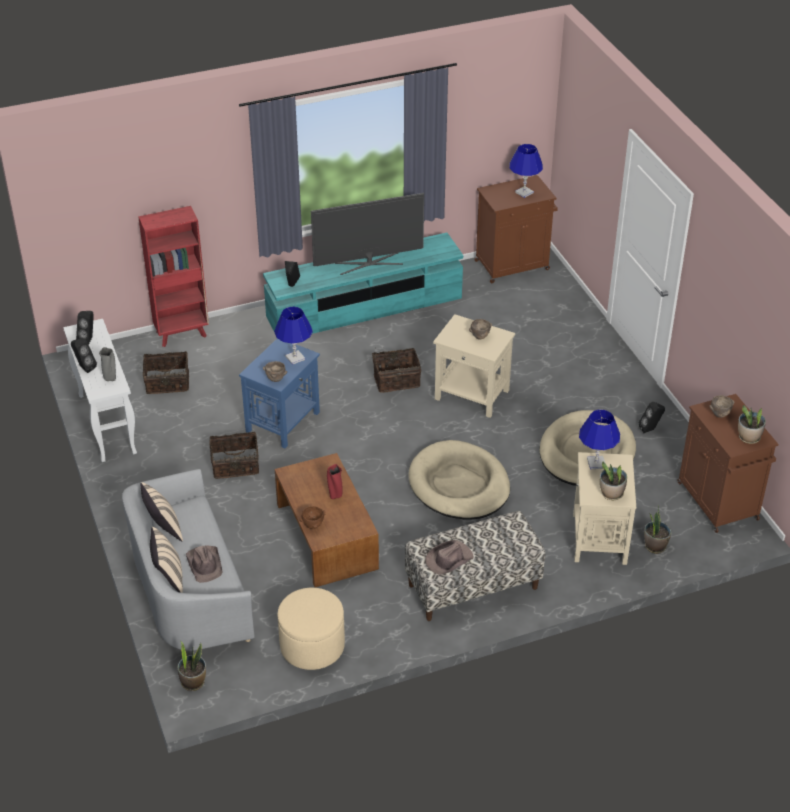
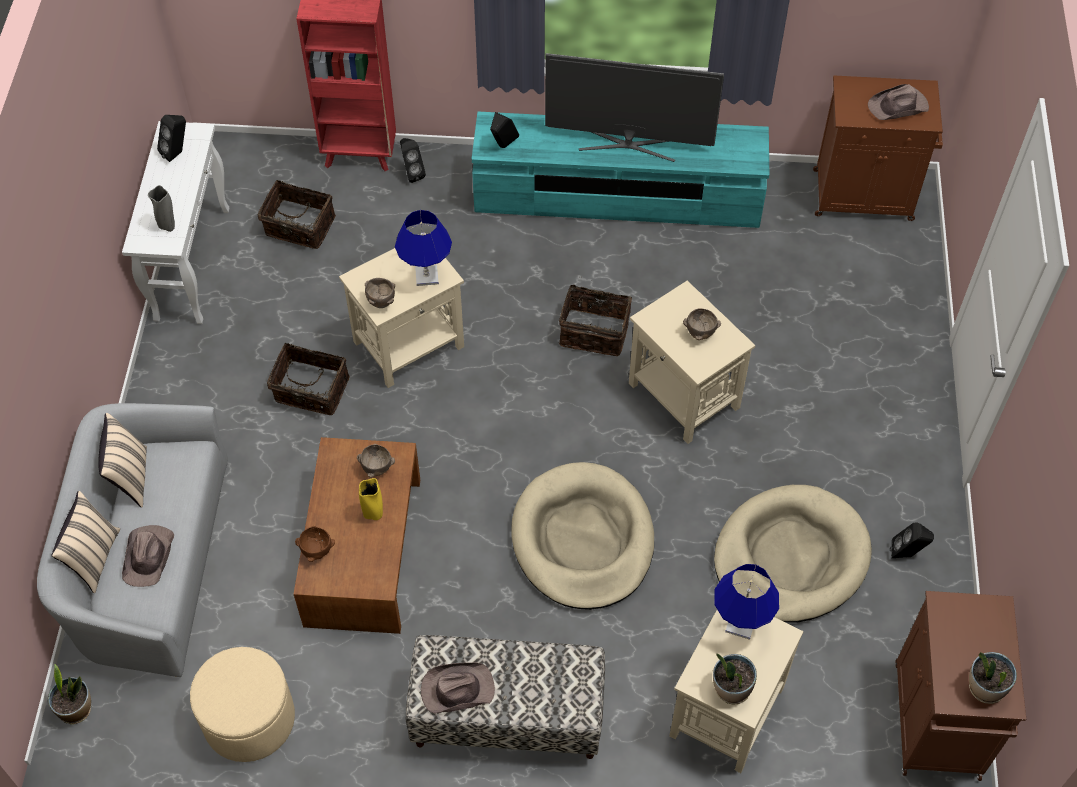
camera: 25 degrees right, 15 degrees up
black speaker [71,338,97,373] -> black speaker moved to [400,138,426,183]
blue side table [239,338,320,448] -> beige side table [339,233,464,388]
red vase [327,464,343,499] -> yellow vase [359,478,383,520]
blue table lamp [510,144,543,198] -> brown hat [868,84,929,120]
potted plant [644,505,671,554] -> none
brown bowl [709,395,734,418] -> brown bowl moved to [357,444,395,478]

